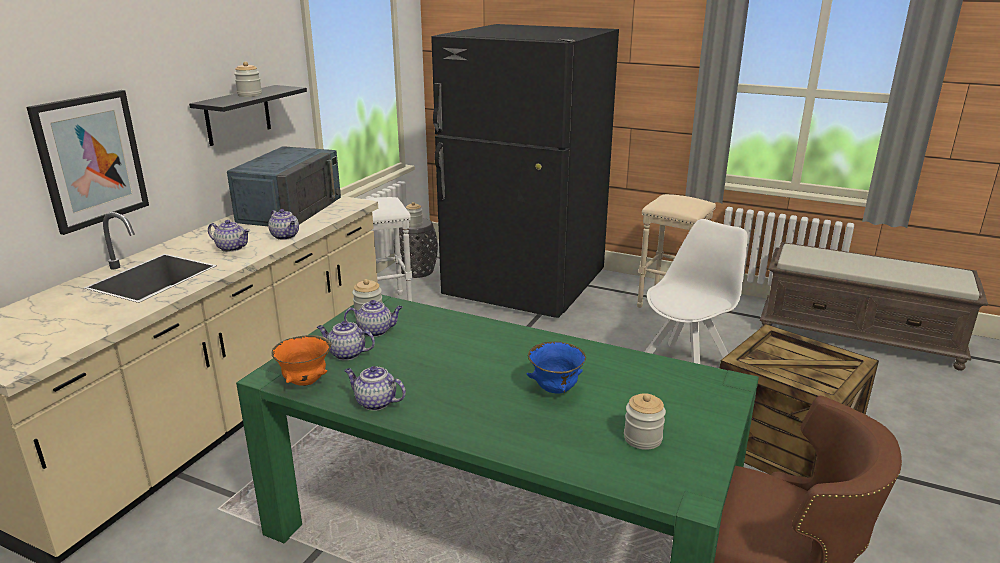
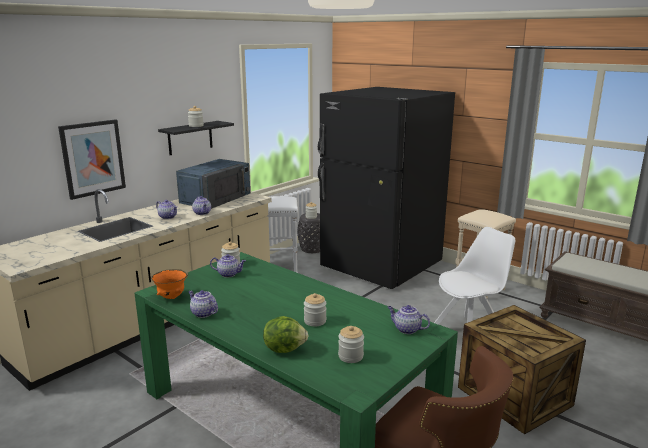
camera: 15 degrees right, 5 degrees down
teapot [317,321,375,360] -> teapot moved to [388,305,430,334]
blue bowl [527,342,586,394] -> jar [304,293,327,326]
none -> lettuce [263,316,308,353]

